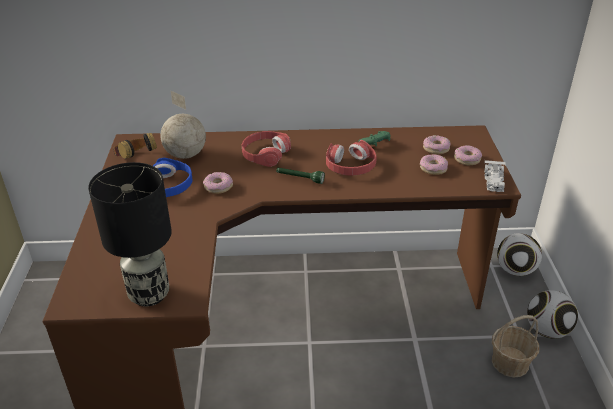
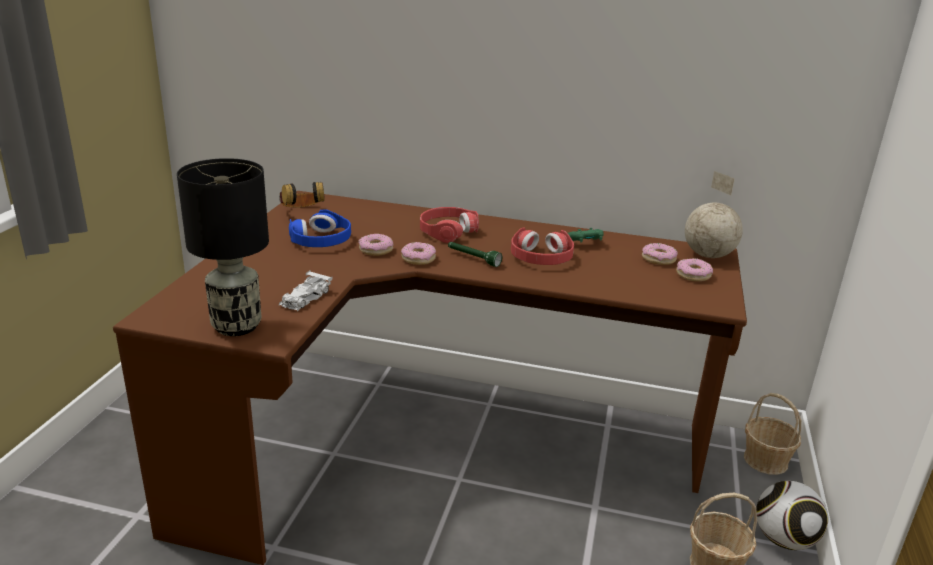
camera: 15 degrees right, 10 degrees down
globe [160,91,206,159] -> globe moved to [685,171,743,258]
donut [420,155,448,175] -> donut moved to [401,242,436,265]
white toy car [484,160,506,192] -> white toy car moved to [279,270,333,311]
football [497,233,542,276] -> basket [744,393,801,475]

